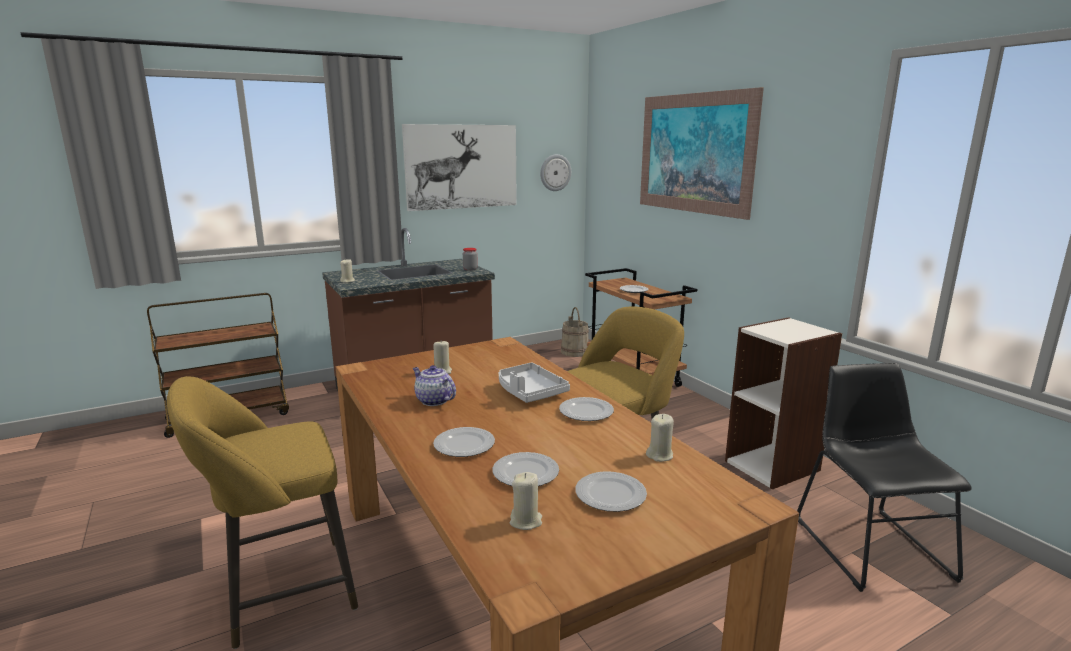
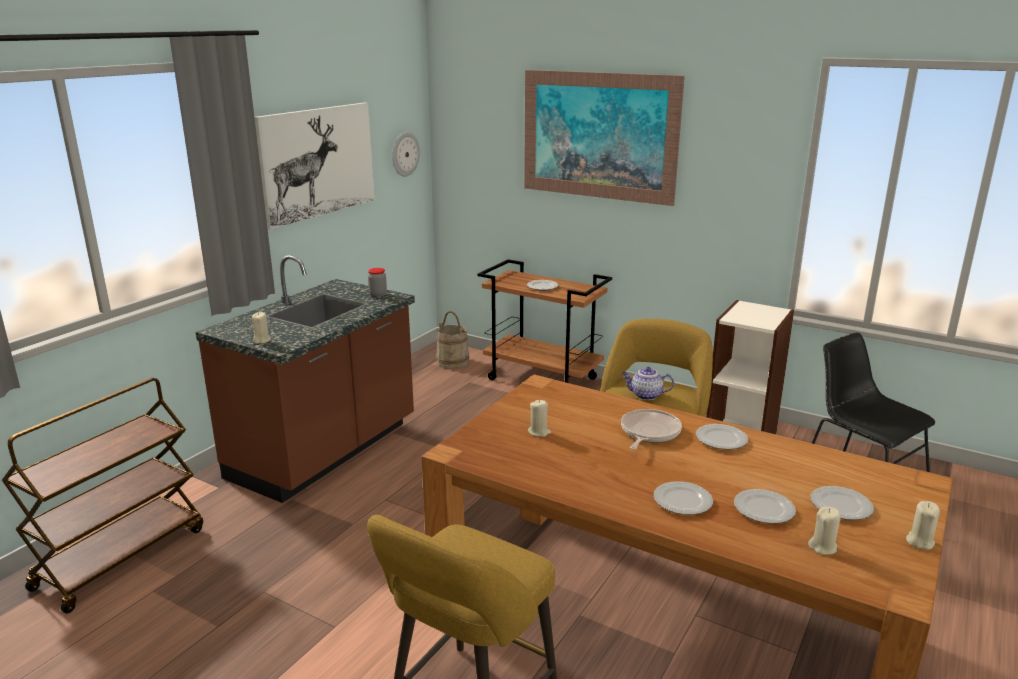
camera: 30 degrees left, 5 degrees up
teapot [413,365,456,406] -> teapot moved to [622,367,674,400]
grey tray [499,362,570,403] -> frying pan [621,409,682,449]
beige candle [646,414,674,462] -> beige candle moved to [906,501,940,550]

